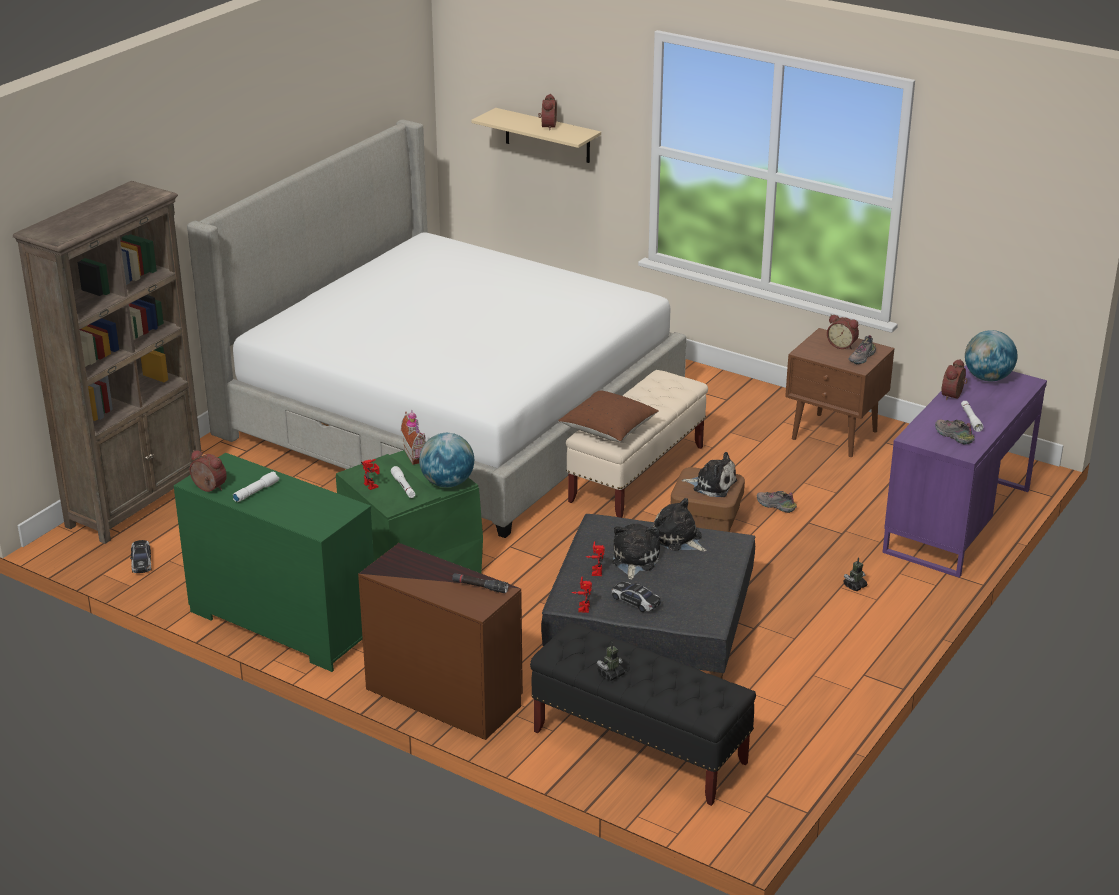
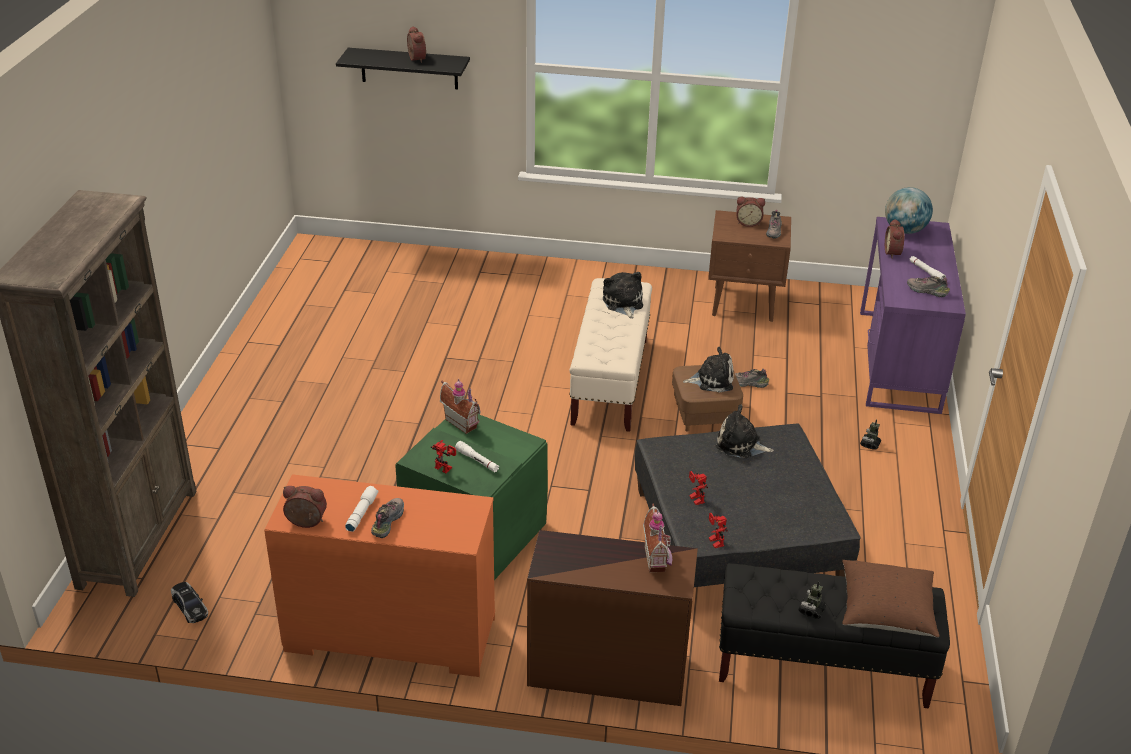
camera: 25 degrees left, 5 degrees up
green dresser [174,453,374,672] -> orange dresser [264,474,495,677]
bed [187,119,687,538] -> none
globe [419,433,474,488] -> none
black flashlight [452,573,509,593] -> toy house [643,503,672,573]
beige shelf [471,108,601,163] -> black shelf [336,48,470,89]
brown pillow [558,391,659,442] -> brown pillow moved to [842,560,939,638]
toy car [611,582,661,612] -> none
plush toy [612,524,660,580] -> plush toy moved to [603,272,643,319]
none -> shoe [371,498,404,538]

